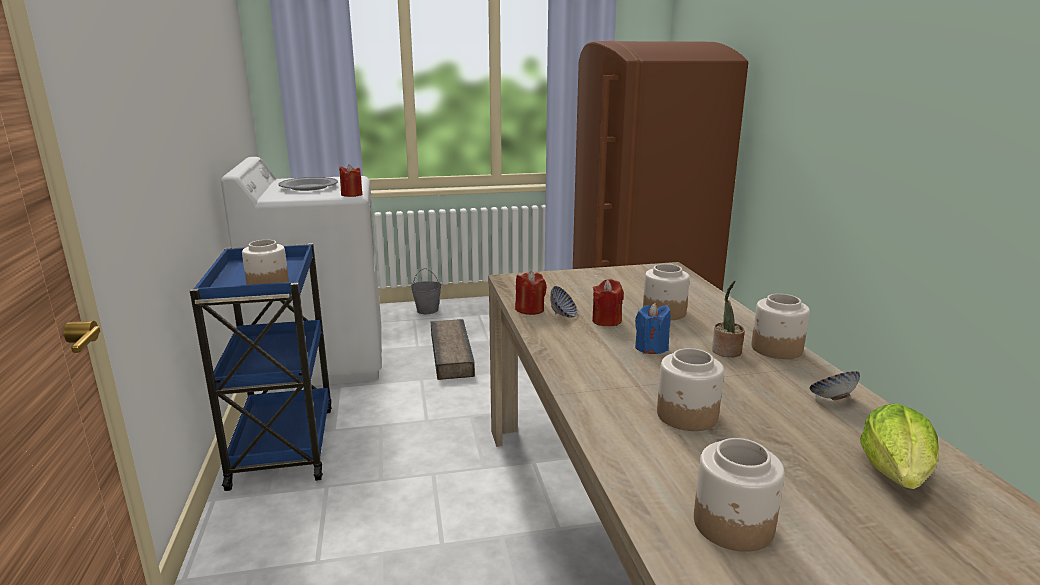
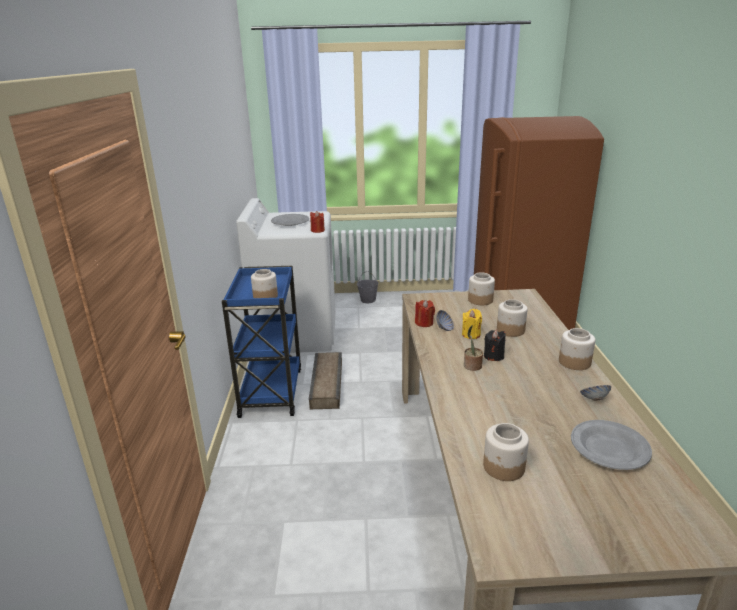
camera: 10 degrees right, 5 degrees up
crate [431,319,475,380] -> crate moved to [309,352,342,409]
red candle [592,279,624,326] -> yellow candle [462,309,482,339]
blue candle [635,303,671,354] -> black candle [484,330,506,361]
jar [657,348,724,431] -> jar moved to [468,272,495,305]
potted plant [712,280,745,357] -> potted plant moved to [464,325,483,371]
lettuce [860,403,939,489] -> grey plate [571,420,652,470]

